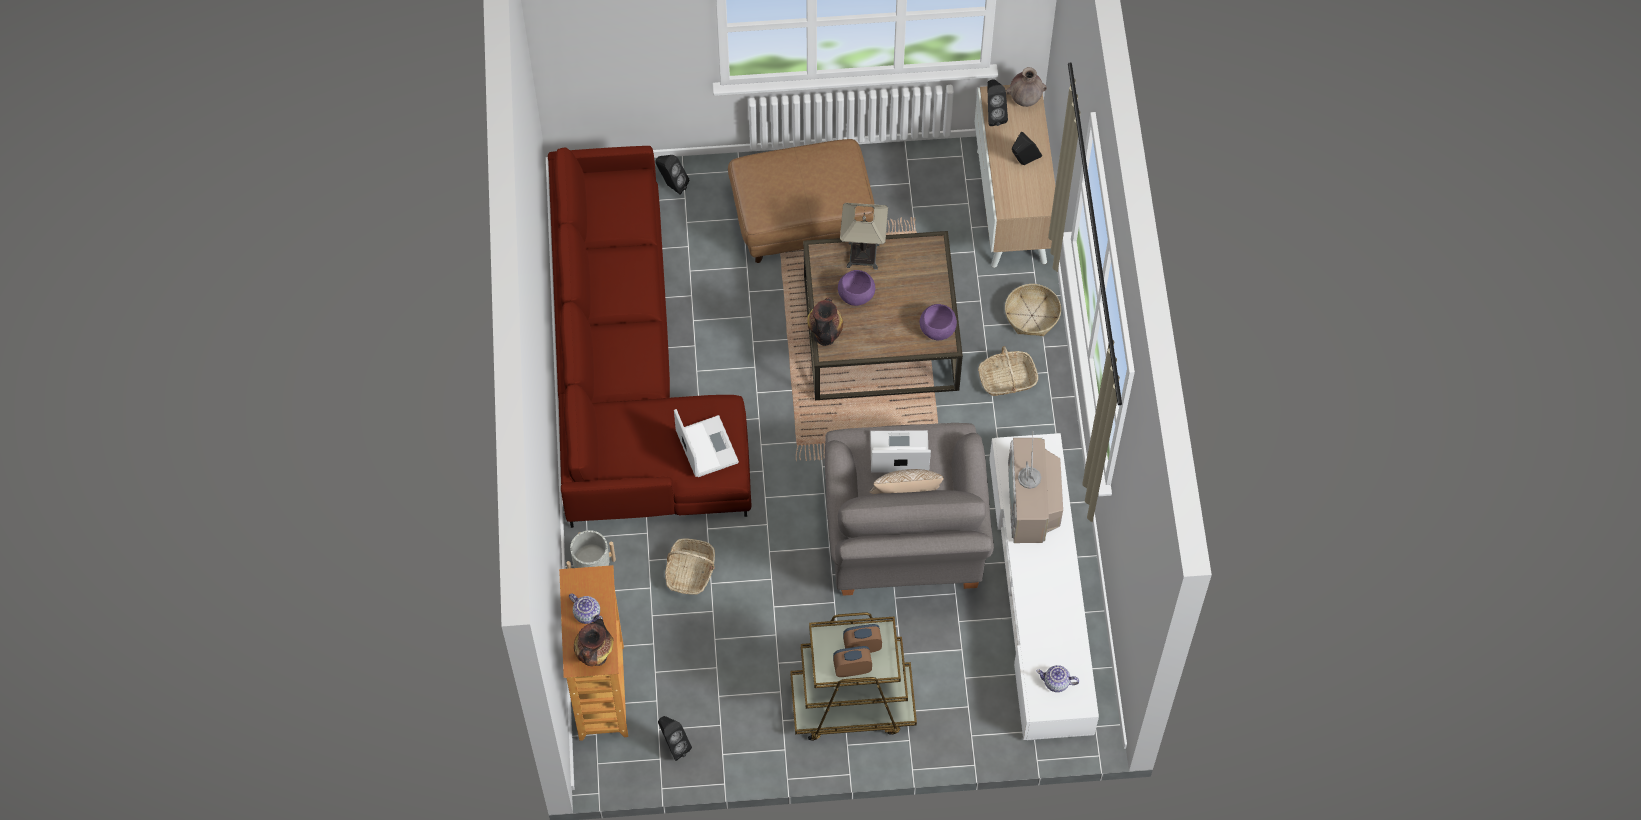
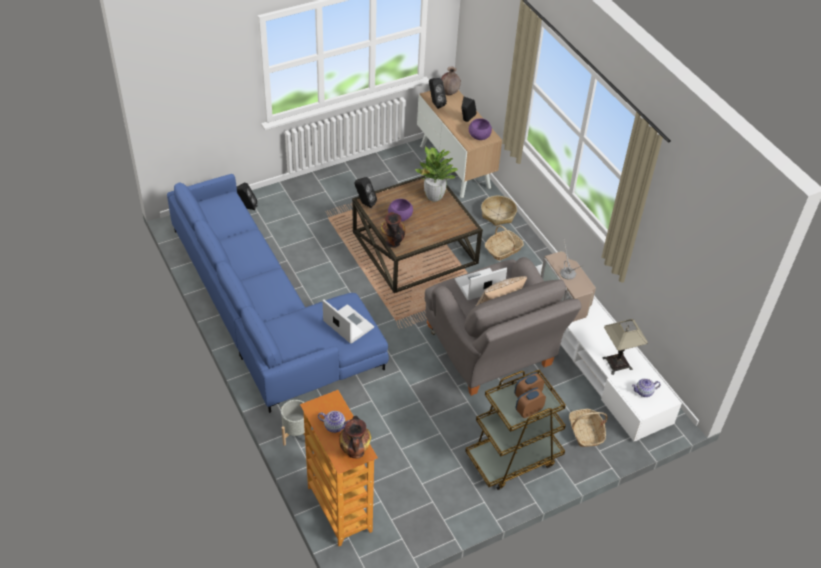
camera: 25 degrees left, 15 degrees down
red sofa [548,146,751,528] -> blue sofa [167,174,389,413]
black speaker [658,716,692,761] -> black speaker moved to [355,177,377,208]
basket [665,538,715,595] -> basket moved to [569,409,608,447]
brown ottoman [728,139,875,263] -> none
table lamp [840,203,888,270] -> table lamp moved to [602,319,648,375]
purple bowl [920,304,957,340] -> purple bowl moved to [469,118,492,140]
none -> potted plant [415,146,458,202]

